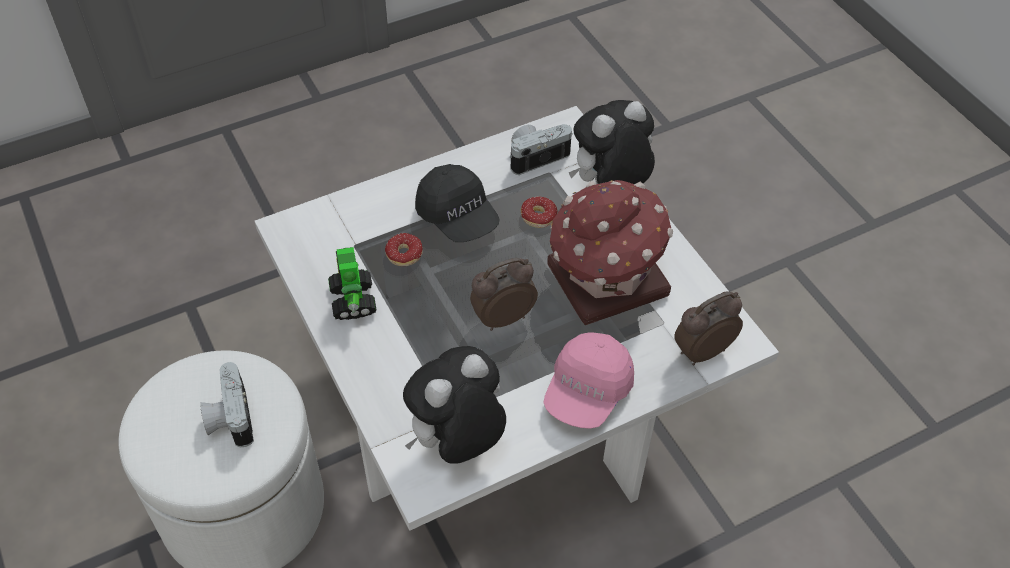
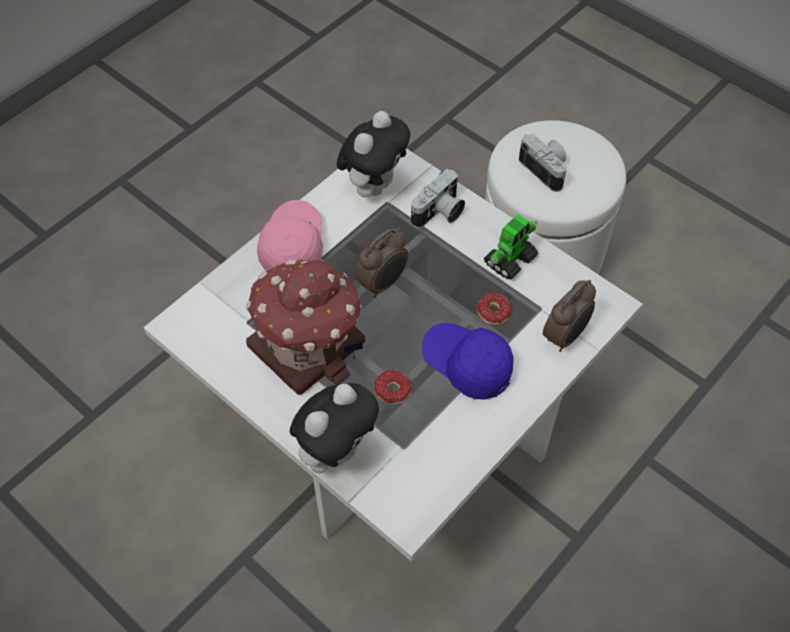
camera: 160 degrees right, 5 degrees up
toy robot [328,247,377,320] -> toy robot turned 75 degrees clockwise [484,214,539,280]
black cap [415,164,500,242] -> blue cap [422,323,514,400]
camera [510,124,573,175] -> camera moved to [411,169,465,228]
alarm clock [674,291,743,366] -> alarm clock moved to [543,280,596,352]

